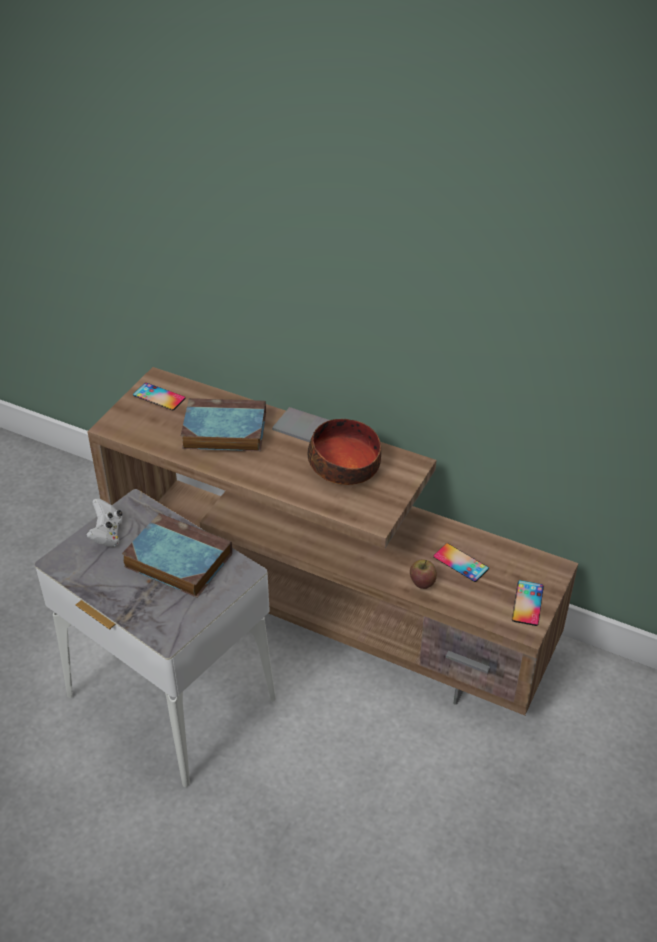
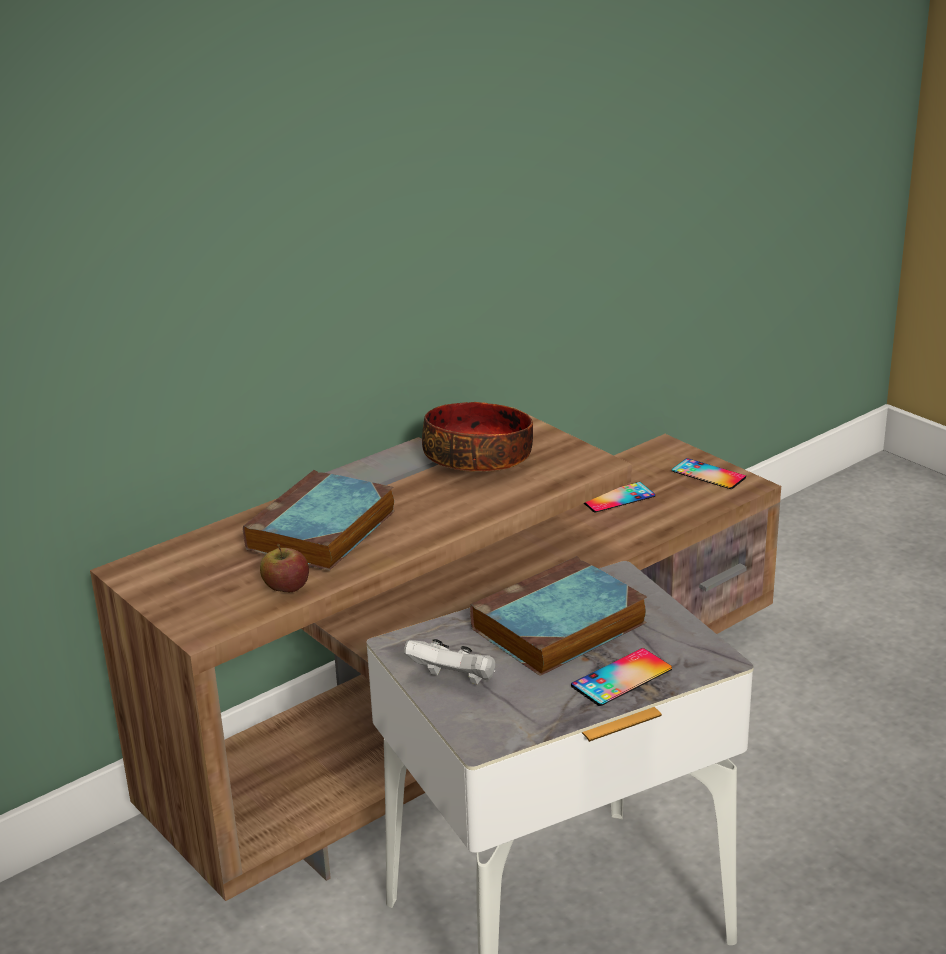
camera: 65 degrees left, 15 degrees down
phone [133,383,186,410] -> phone moved to [571,648,672,706]
apple [410,559,437,589] -> apple moved to [260,544,309,592]

